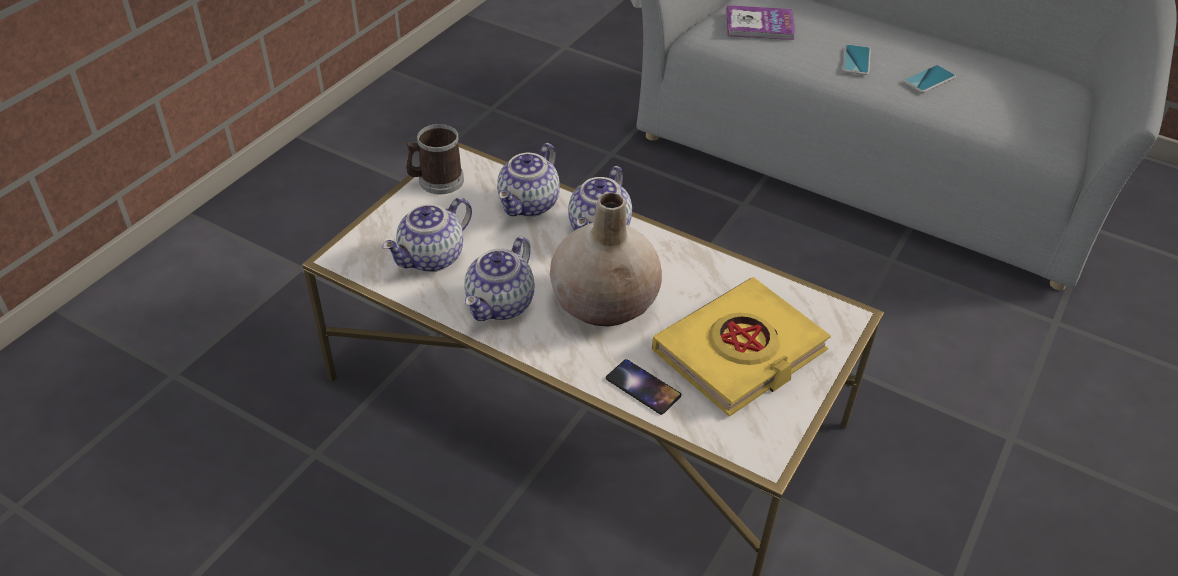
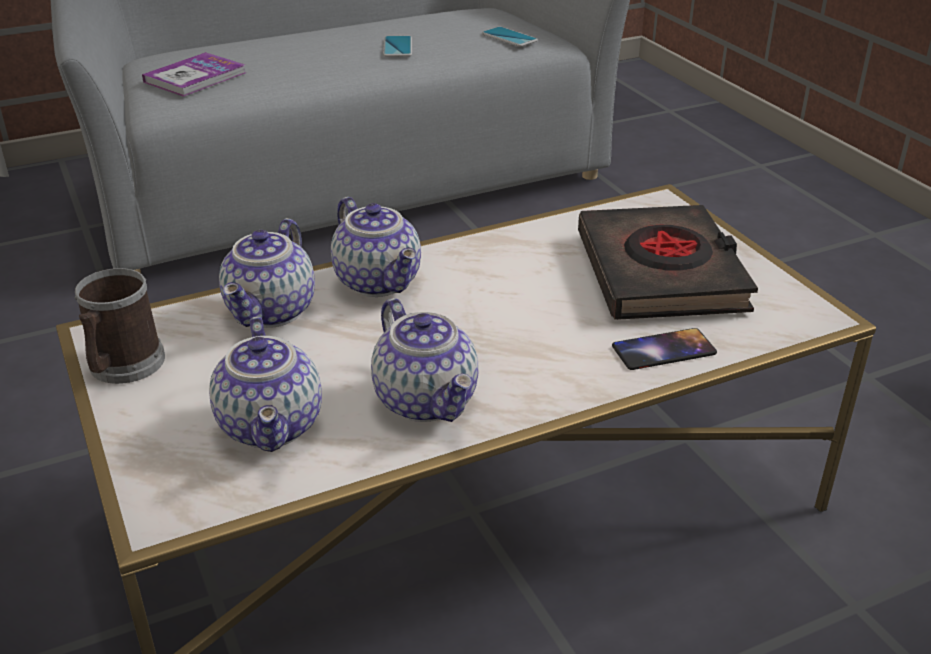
camera: 55 degrees left, 10 degrees down
teapot [497,143,560,217] -> teapot turned 45 degrees clockwise [219,218,315,328]
beige vase [550,193,662,326] -> none
yellow book [652,277,831,417] -> black book [578,205,758,320]
phone [843,44,871,75] -> phone moved to [482,27,538,47]

